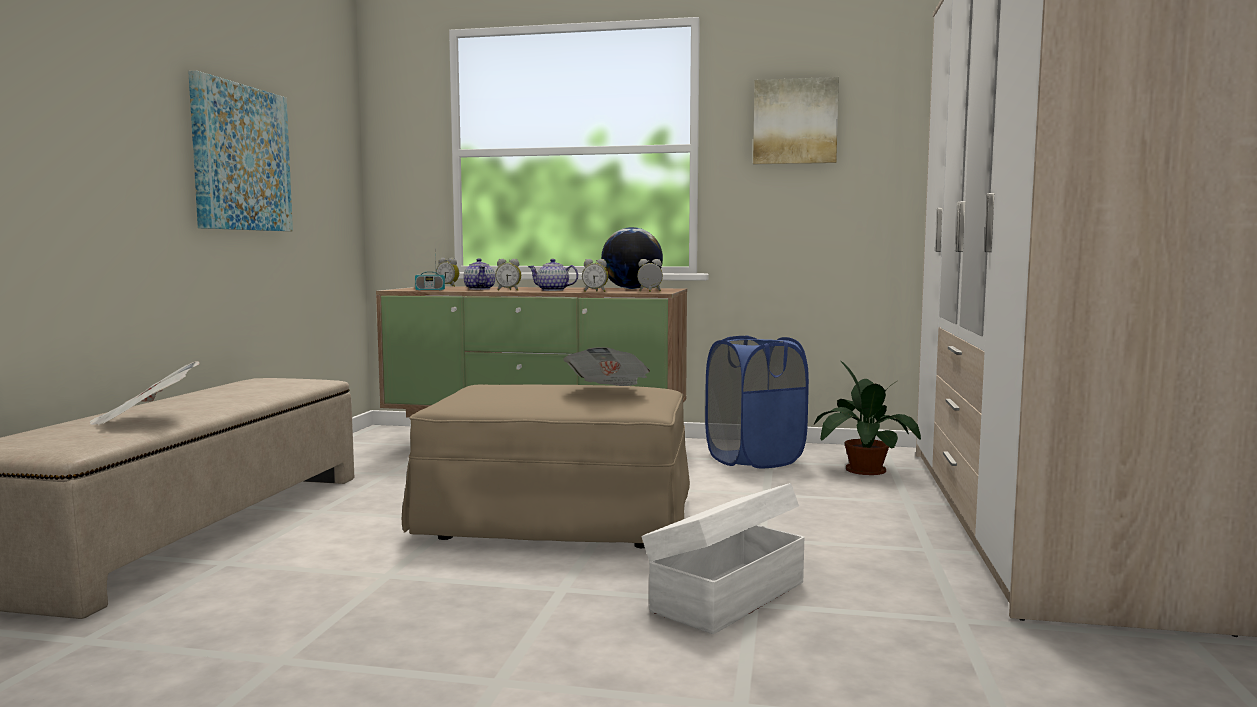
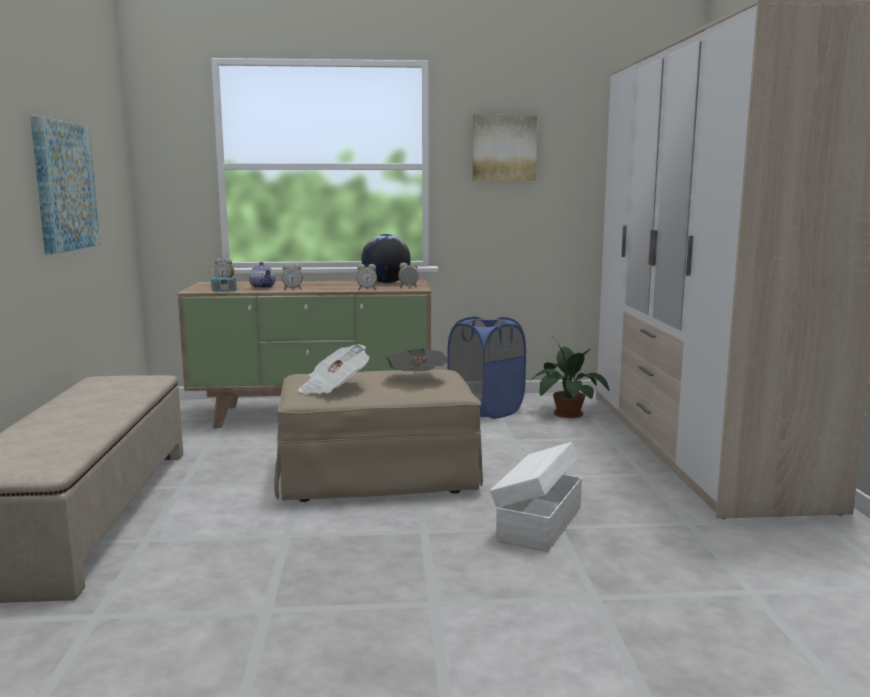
camera: 15 degrees left, 5 degrees up
newspaper [89,361,200,425] -> newspaper moved to [298,344,369,394]
teapot [528,259,579,291] -> none

